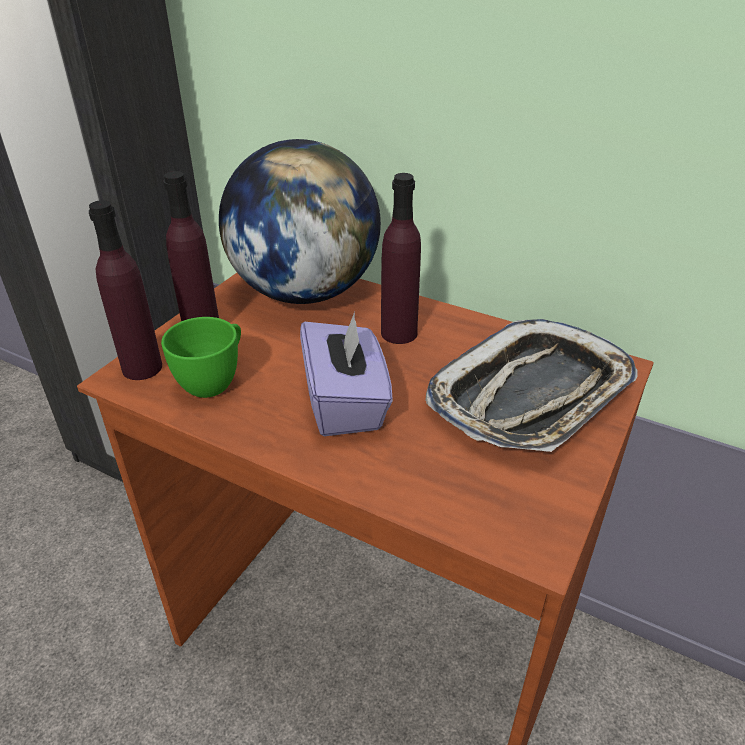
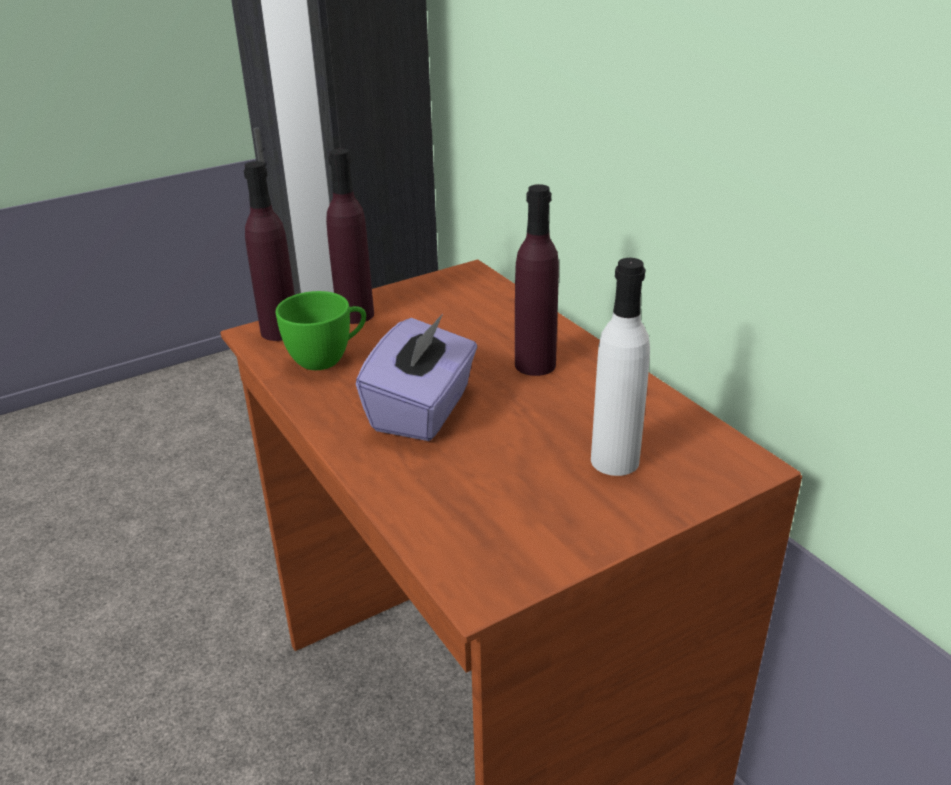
camera: 30 degrees right, 5 degrees down
globe [219,139,381,304] -> none
tray [425,319,638,452] -> white bottle [591,258,650,476]

